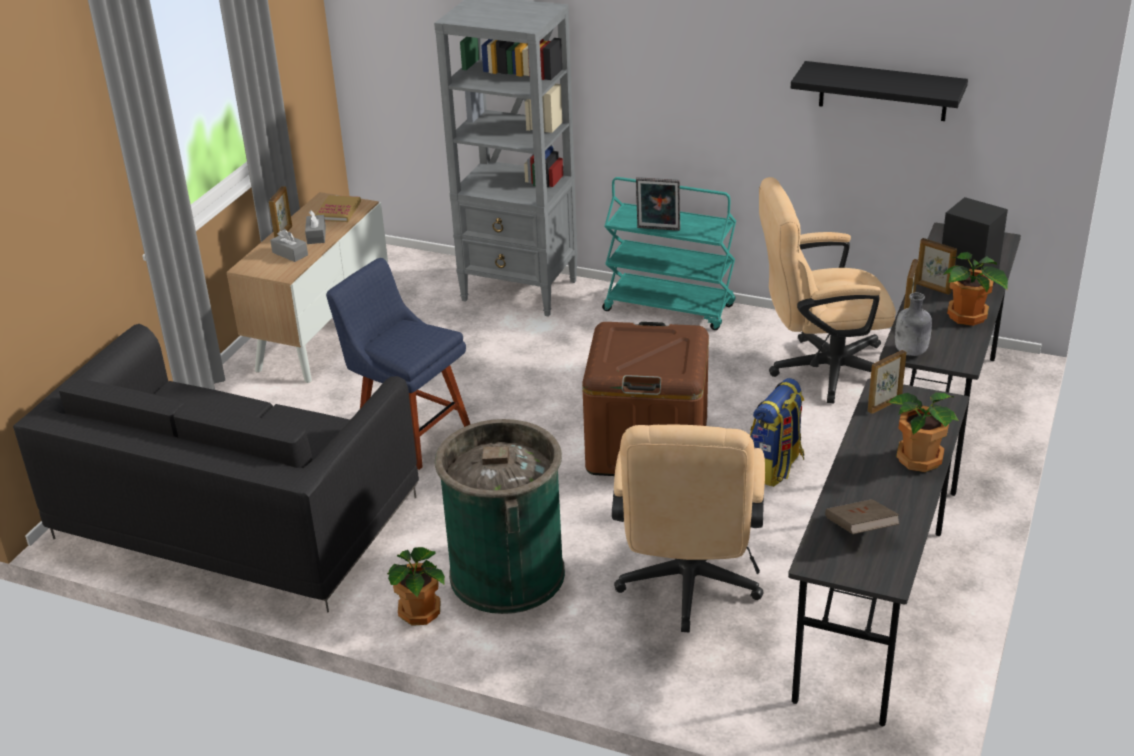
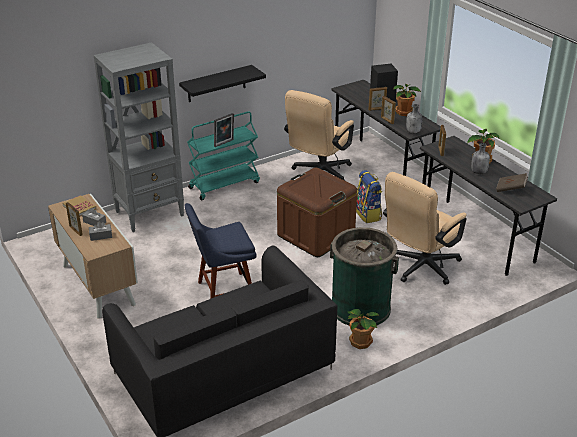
camera: 55 degrees left, 0 degrees up
beige office chair [612,425,765,633] -> beige office chair turned 90 degrees clockwise [383,172,466,285]
black shelf [791,61,968,121] -> black shelf moved to [179,65,266,102]
none -> grey bottle [471,143,490,174]

